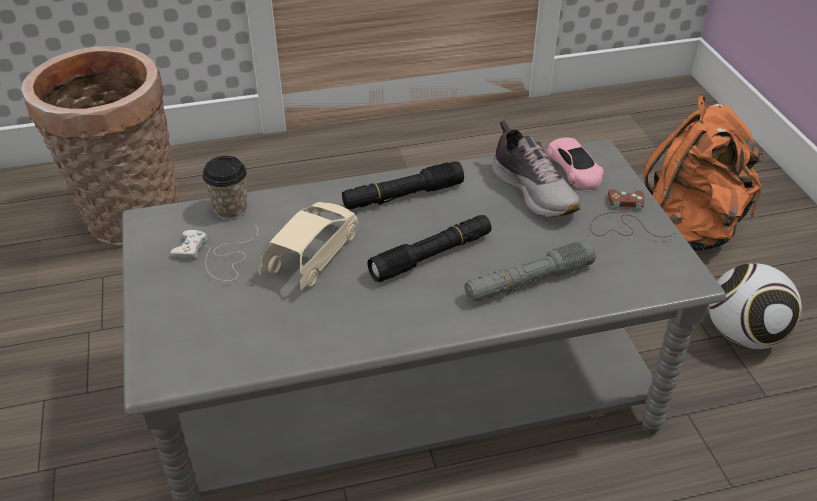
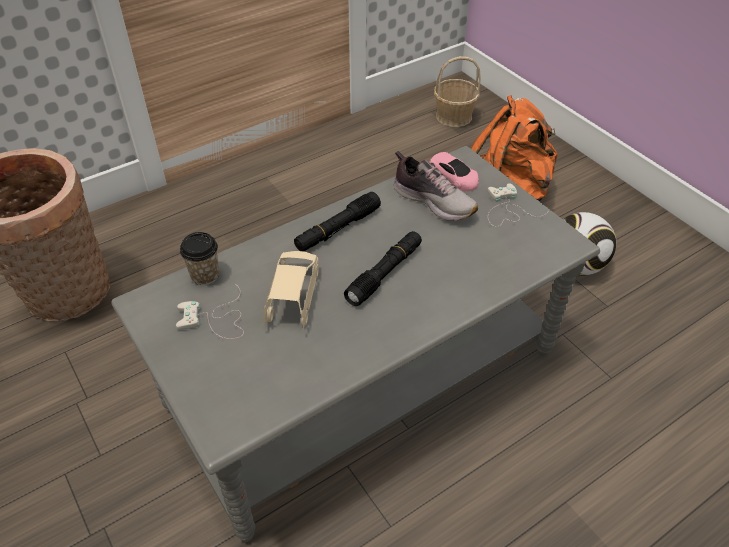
camera: 20 degrees left, 5 degrees up
grey flashlight [464,240,596,302] -> none
brown game controller [590,189,676,237] -> white game controller [488,183,548,227]
none -> basket [434,56,481,127]

